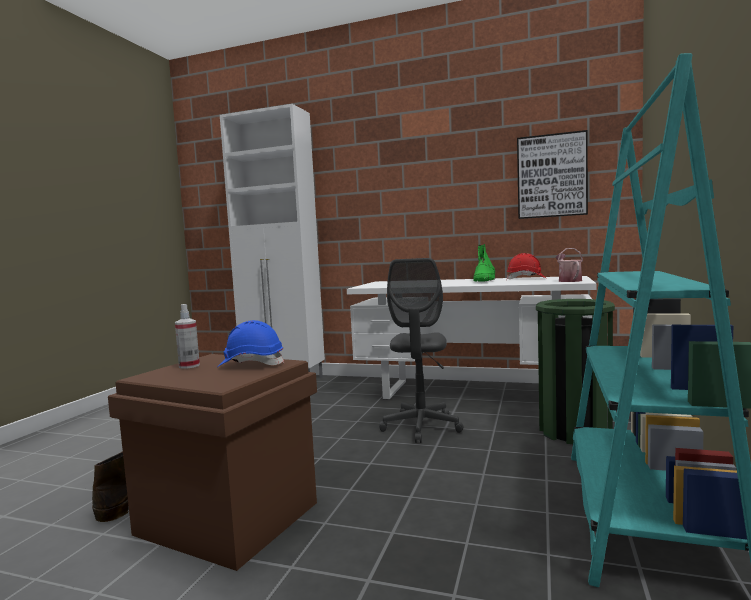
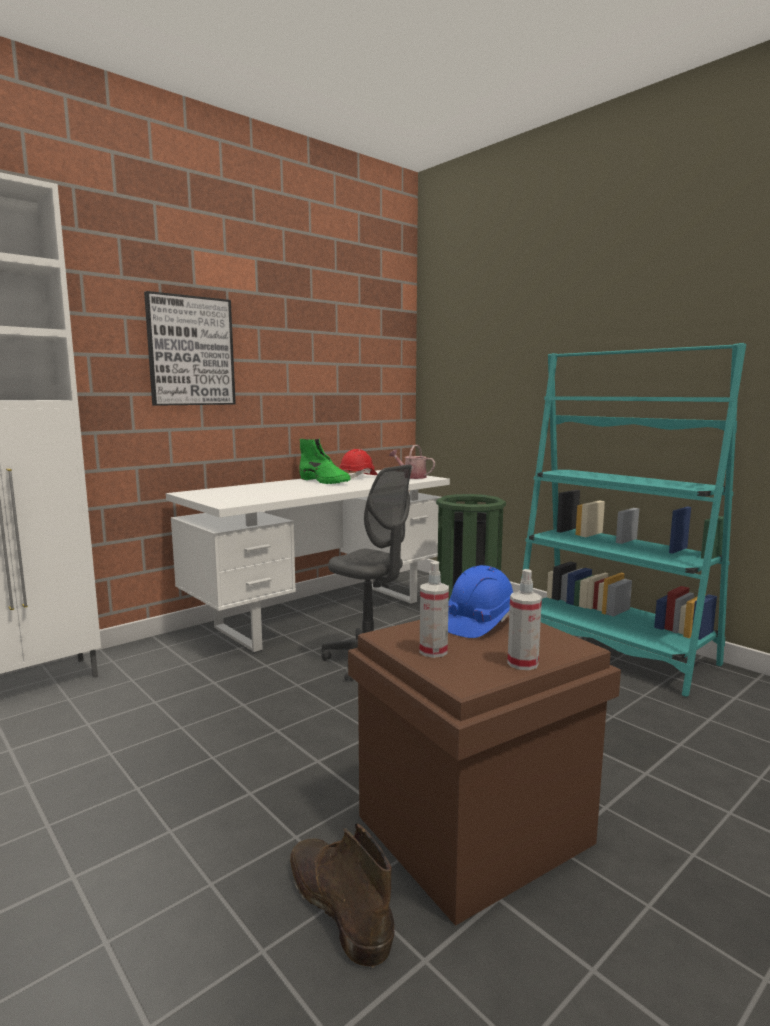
camera: 60 degrees left, 5 degrees up
picture [517,130,588,219] -> picture moved to [144,291,236,406]
none -> spray bottle [507,569,542,670]

